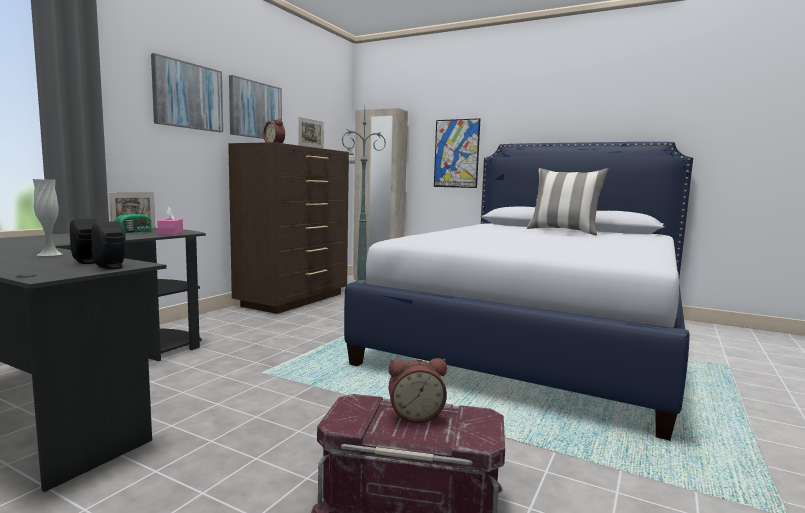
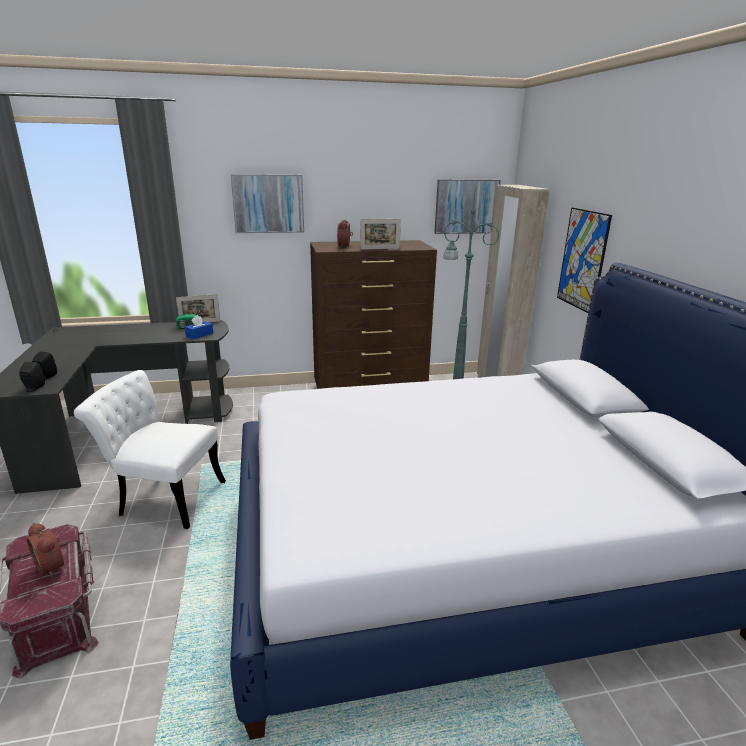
camera: 50 degrees right, 15 degrees up
white vase [33,179,62,256] -> none
pink tissue box [157,206,183,235] -> blue tissue box [185,315,213,339]
picture [229,75,282,139] -> picture moved to [434,179,501,234]
pillow [527,168,609,235] -> none
none -> white chair [74,370,226,529]

